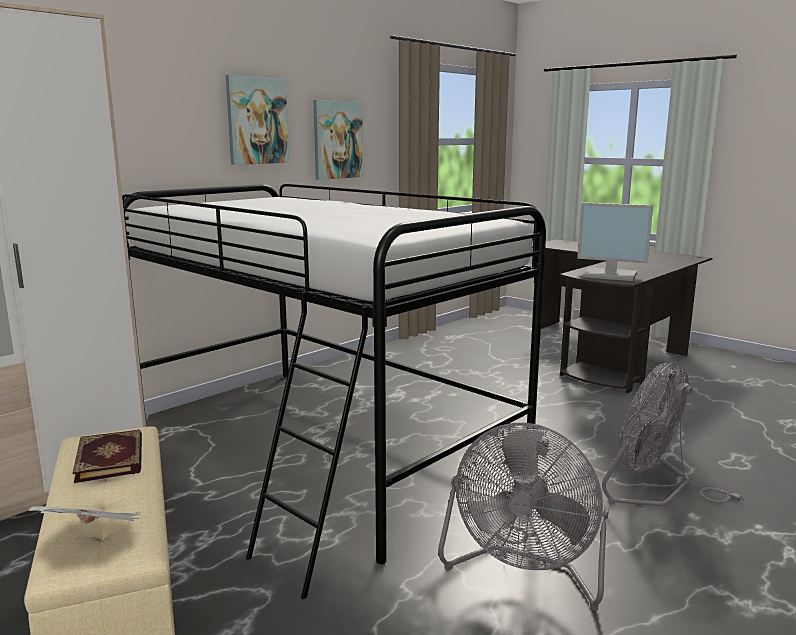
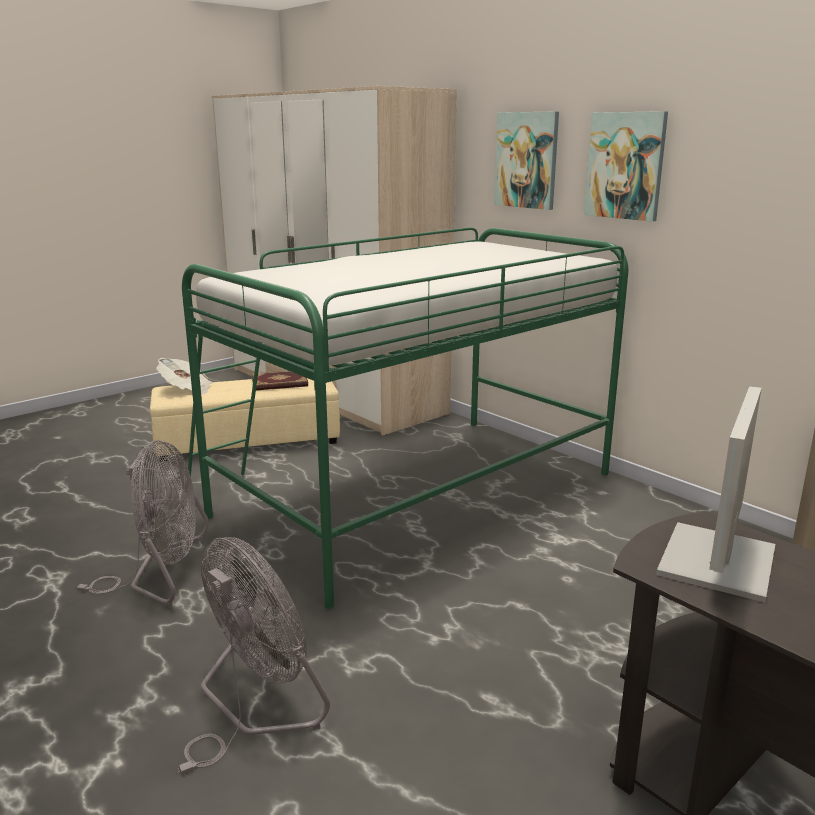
camera: 95 degrees right, 5 degrees up
black bed [122,184,546,599] -> green bed [182,227,628,609]
picture [313,100,363,180] -> picture moved to [494,111,559,210]
grey fan [438,423,609,611] -> grey fan turned 150 degrees clockwise [77,440,209,608]

